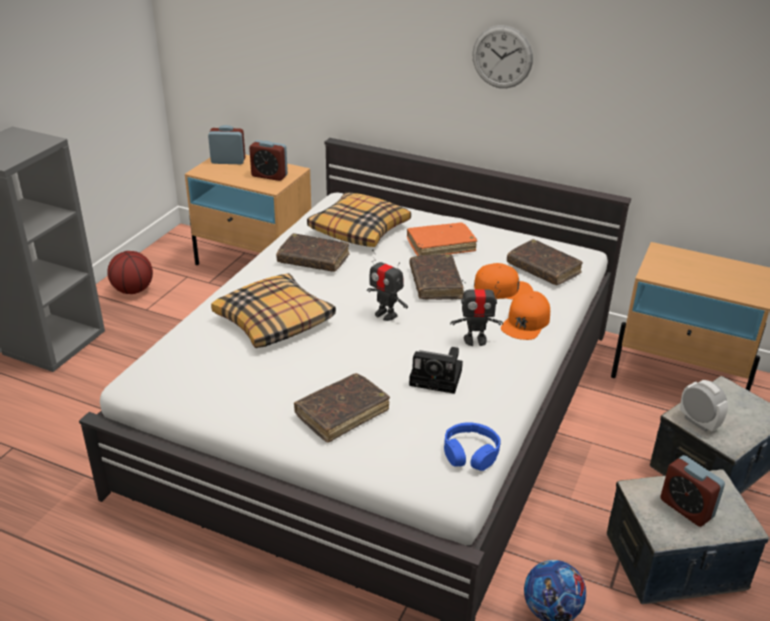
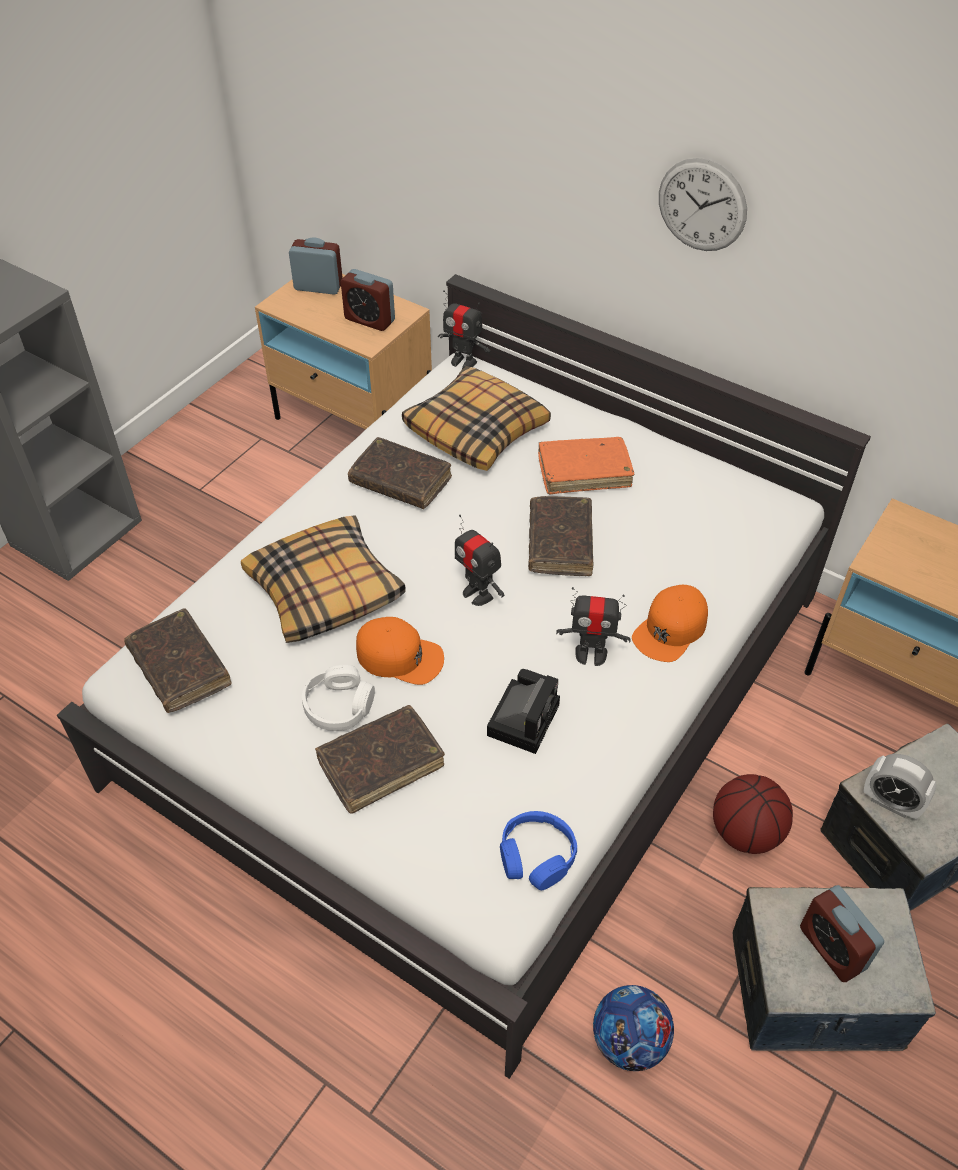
camera: 10 degrees right, 15 degrees up
basketball [107,251,153,294] -> basketball moved to [713,774,793,854]
camera [409,347,463,394] -> camera turned 90 degrees counterclockwise [487,669,560,754]
orange cap [474,263,533,300] -> orange cap moved to [356,617,444,685]
brown book [507,239,583,285] -> brown book moved to [124,608,232,713]
alarm clock [680,380,728,432] -> alarm clock turned 150 degrees clockwise [864,754,936,819]
none -> white headphones [302,665,375,731]
none -> toy robot [438,290,490,369]

